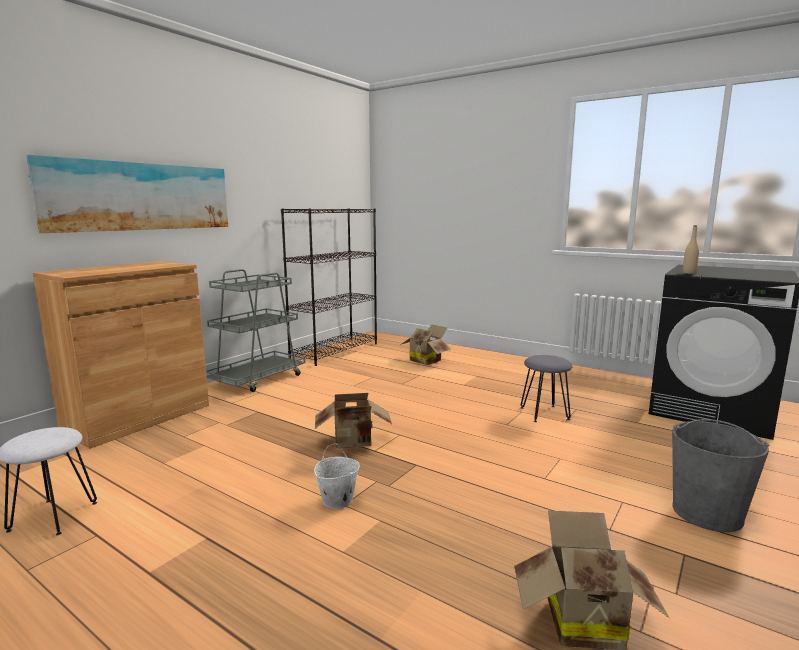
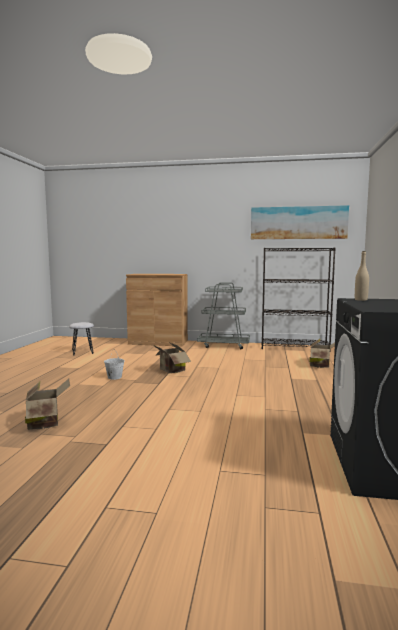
camera: 65 degrees right, 5 degrees down
picture [26,155,228,233] -> picture moved to [251,205,349,239]
grey stool [521,355,572,422] -> none
grey bucket [672,419,769,532] -> none

